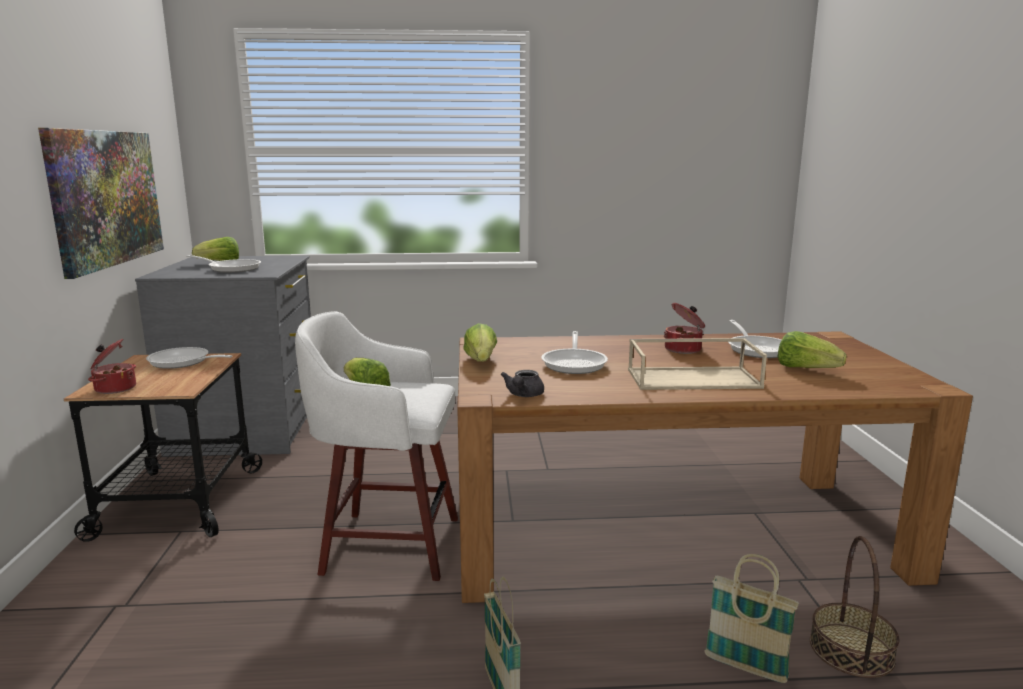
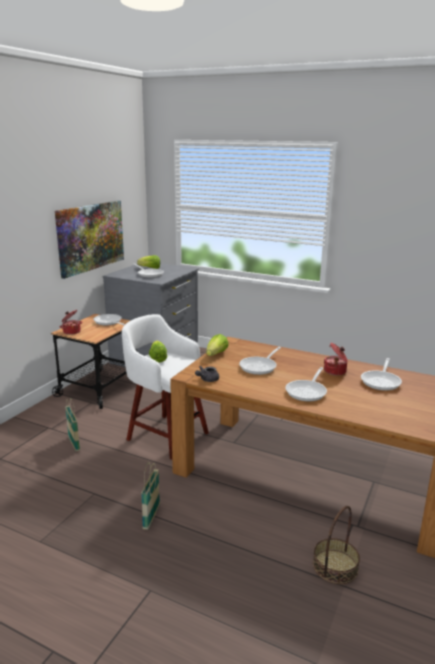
camera: 30 degrees right, 5 degrees up
beige tray [628,338,767,390] -> frying pan [285,367,327,401]
basket [705,554,799,683] -> basket moved to [65,399,80,451]
lettuce [777,331,847,368] -> none

